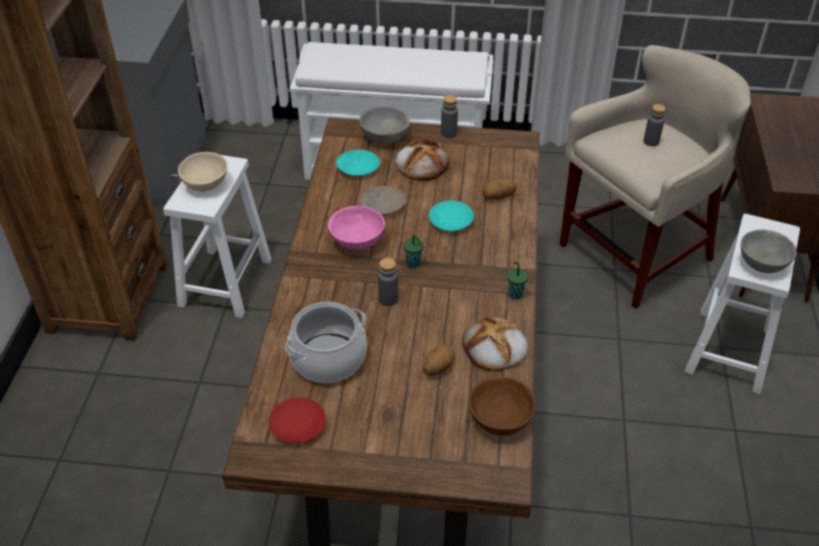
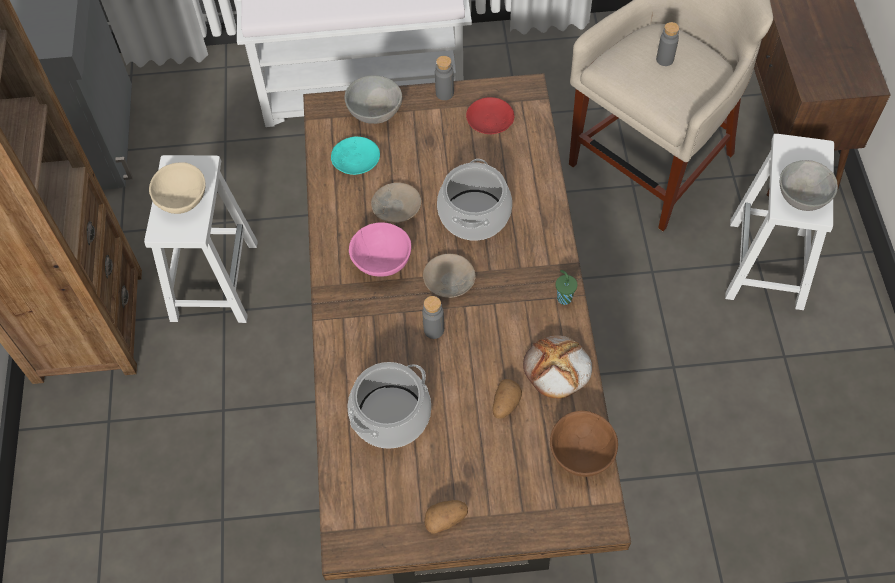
camera: 10 degrees left, 15 degrees up
red plate [269,397,326,443] -> red plate moved to [466,97,514,134]
bread [395,140,449,181] -> none
green cup [403,235,423,268] -> beige plate [423,254,476,298]
turquoise plate [429,201,474,231] -> cooking pot [437,159,512,241]
potato [482,179,517,199] -> potato moved to [424,500,468,534]

